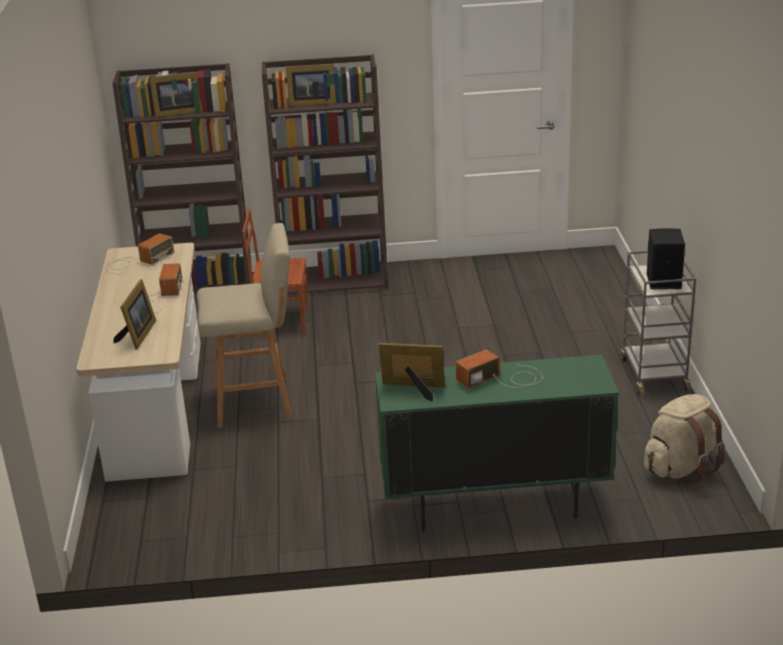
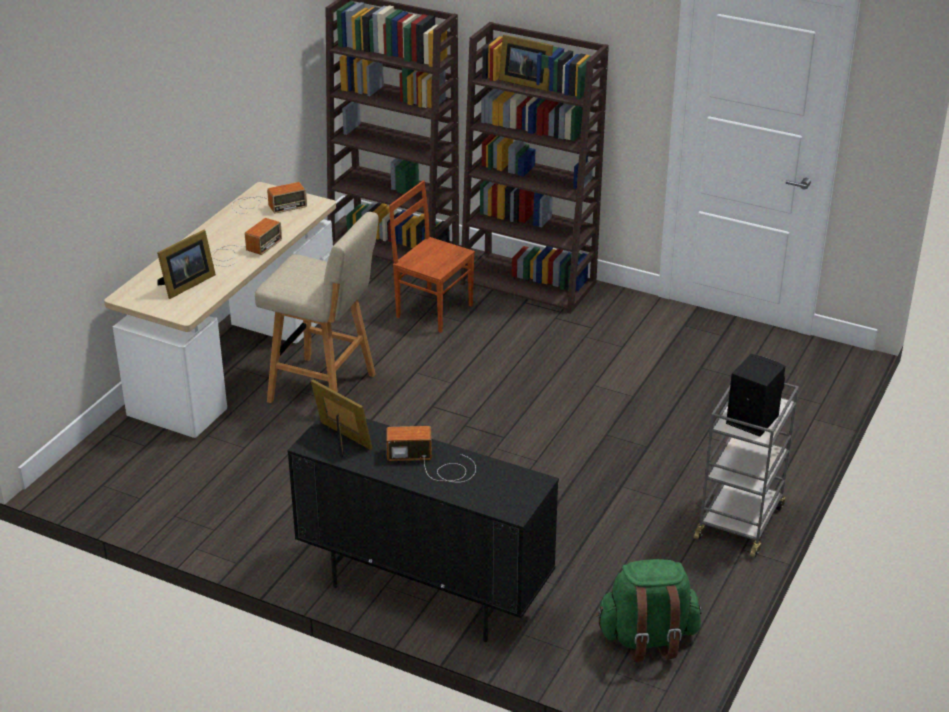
camera: 30 degrees right, 5 degrees up
picture frame [149,72,203,118] -> none
green cabinet [375,355,619,532] -> black cabinet [287,417,559,642]
beige backpack [644,394,725,485] -> green backpack [596,559,701,662]

